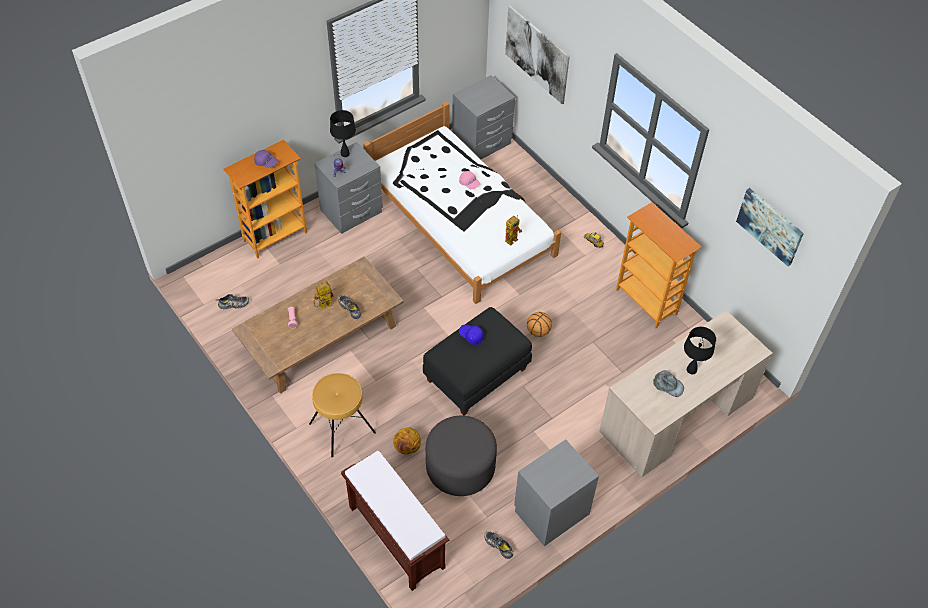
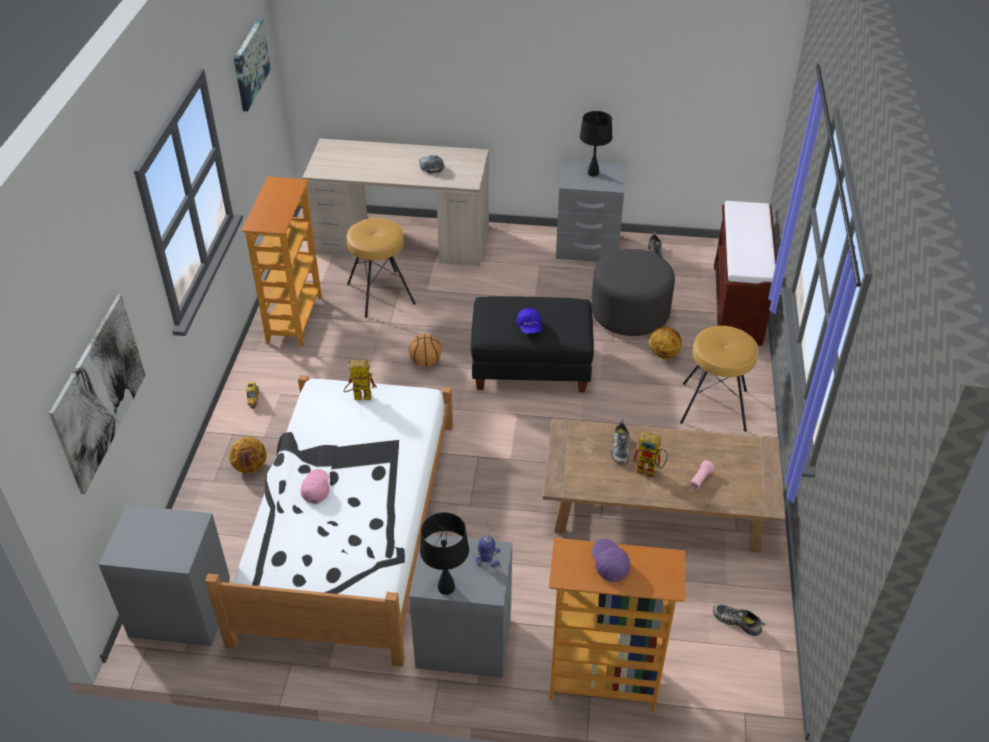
camera: 135 degrees left, 10 degrees down
black table lamp [684,327,716,374] -> black table lamp moved to [580,111,612,176]
none -> basketball [229,437,267,473]
none -> brown stool [346,218,416,318]

